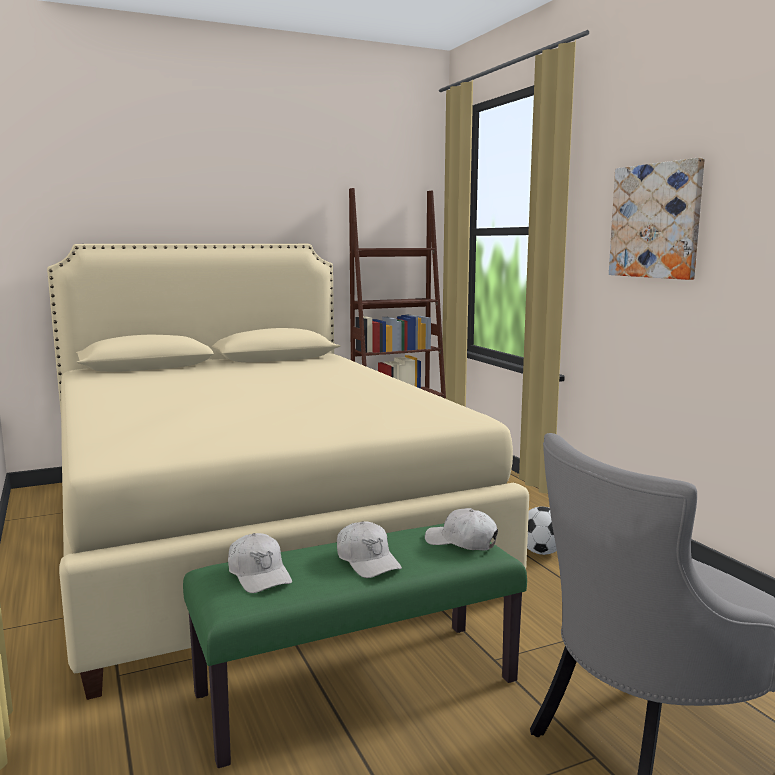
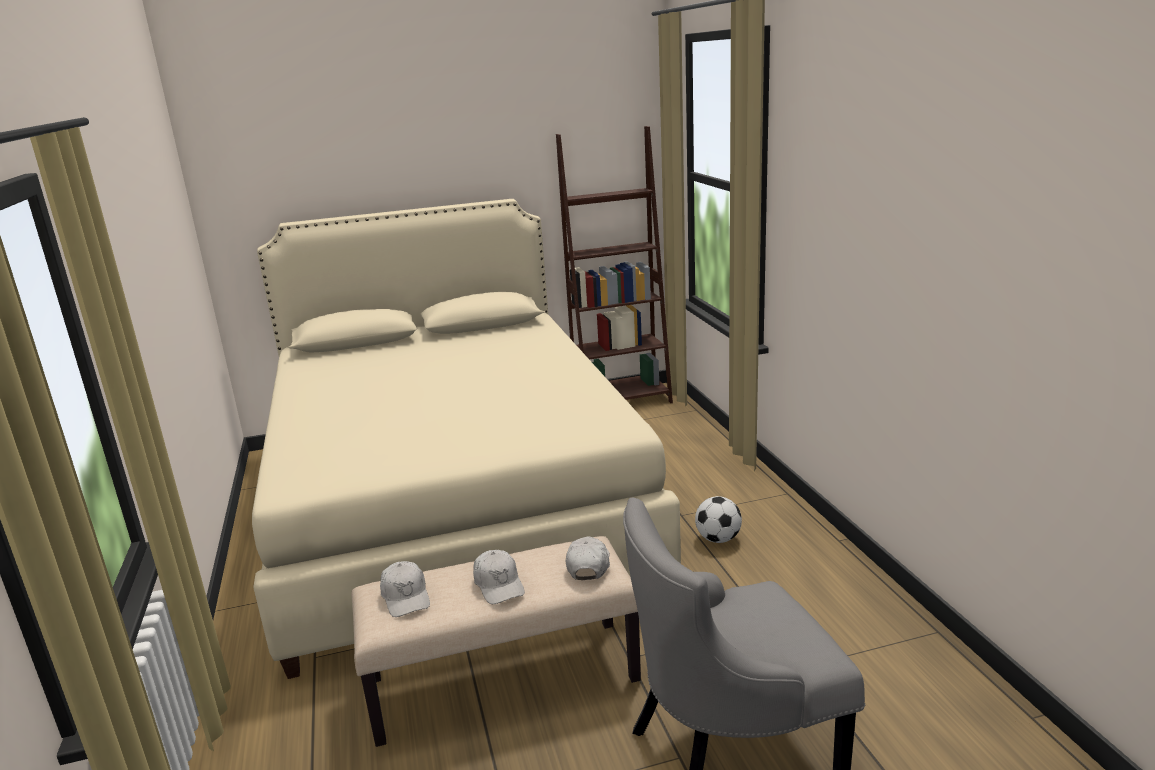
camera: 10 degrees right, 10 degrees up
green bench [183,523,527,768] -> beige bench [351,536,641,747]
white cap [425,508,498,551] -> white cap turned 60 degrees clockwise [566,536,610,580]
picture [609,158,705,280] -> none

